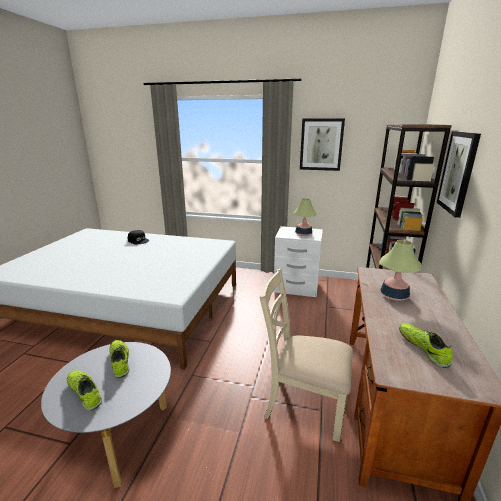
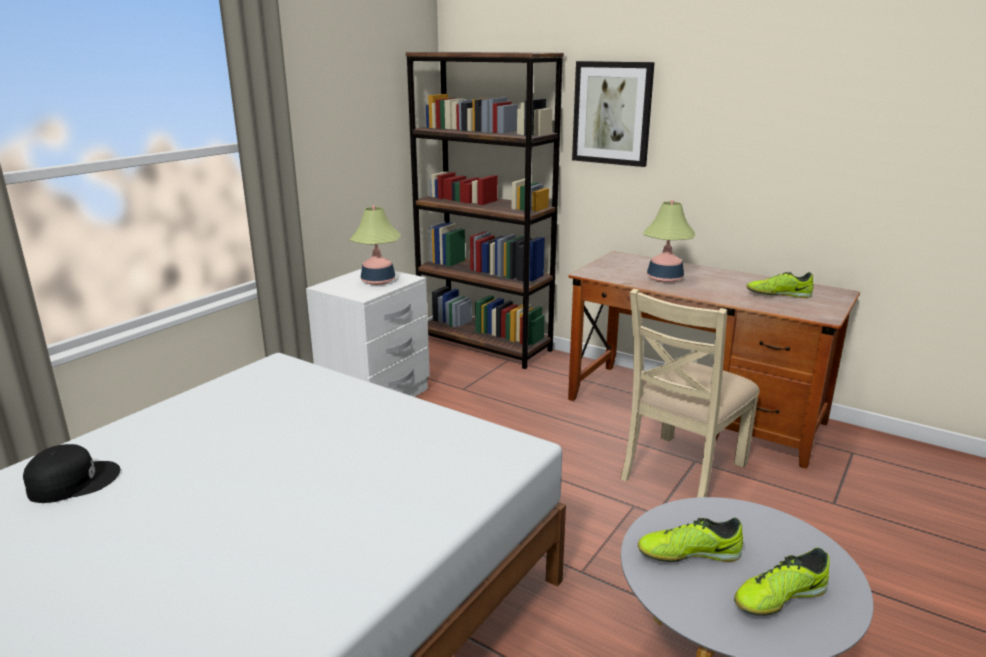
camera: 70 degrees left, 0 degrees up
picture [300,118,345,171] -> none

